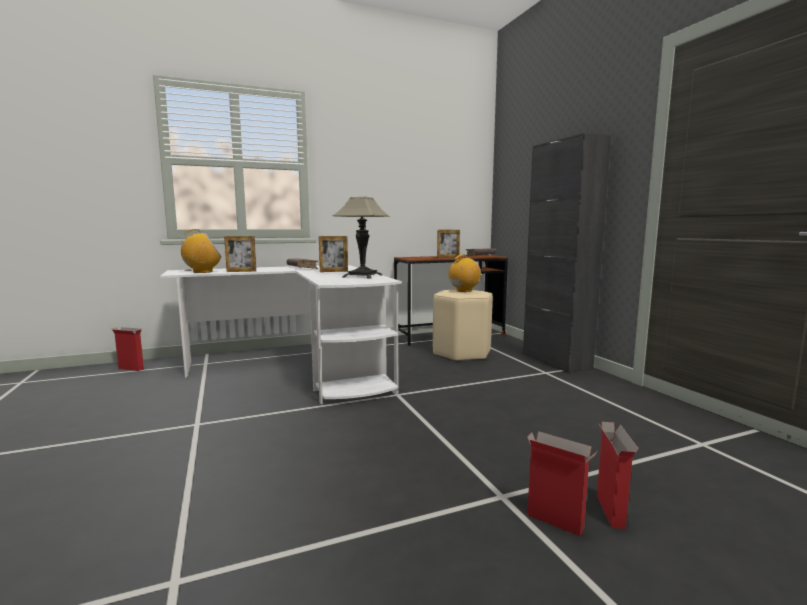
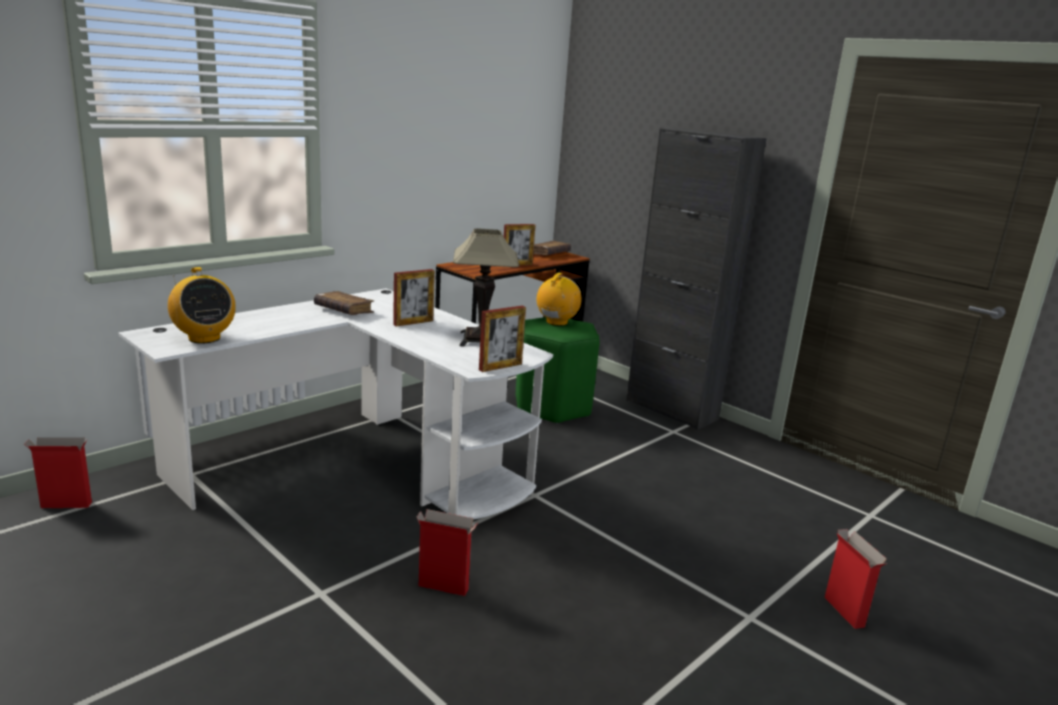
camera: 25 degrees left, 10 degrees up
radio [178,229,221,273] -> radio turned 105 degrees clockwise [168,267,236,343]
picture frame [224,236,256,272] -> picture frame moved to [479,306,526,372]
beige stool [433,290,493,361] -> green stool [516,317,600,424]
cardboard box [527,431,598,536] -> cardboard box moved to [417,509,478,596]

